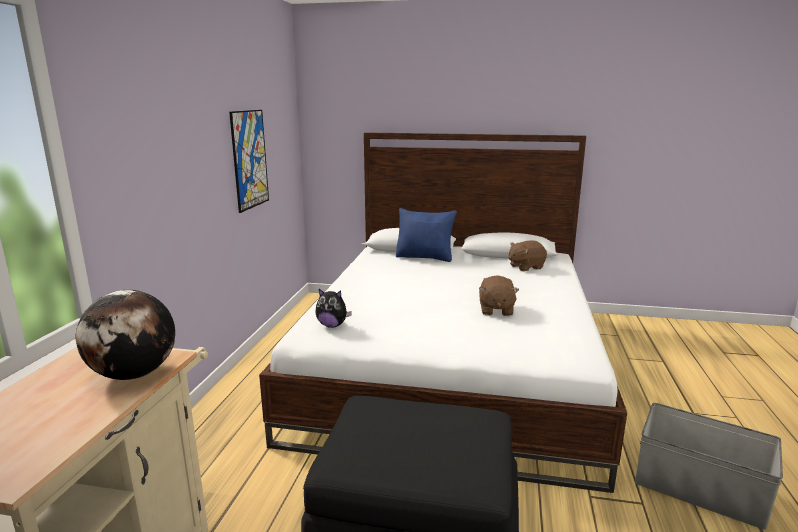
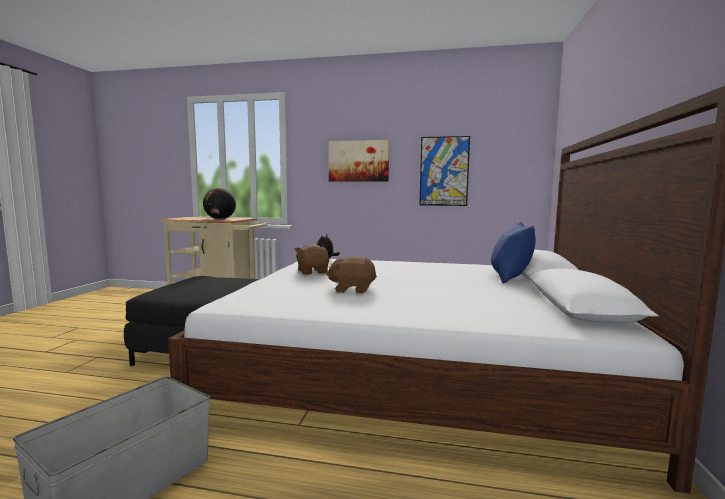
camera: 90 degrees right, 10 degrees down
brown plush toy [509,240,547,271] -> brown plush toy moved to [294,244,329,275]
none -> picture [329,140,389,182]

